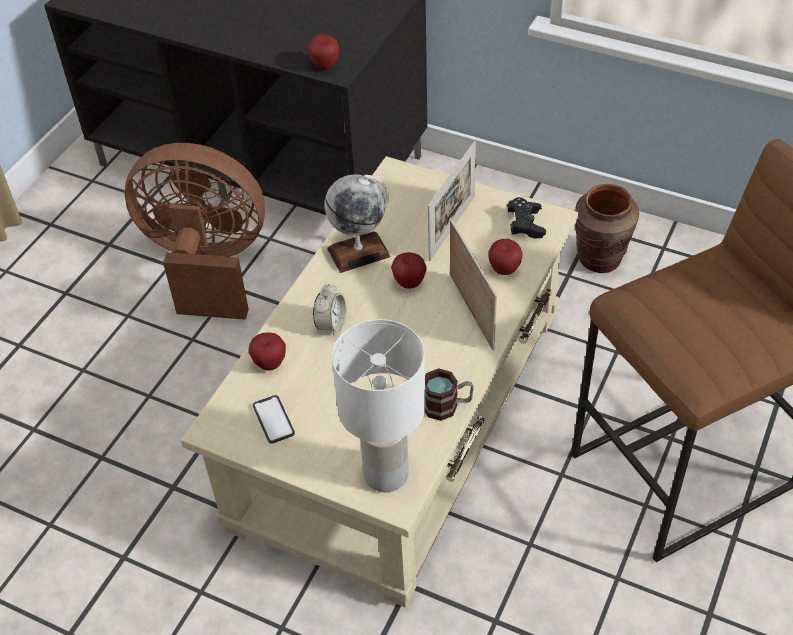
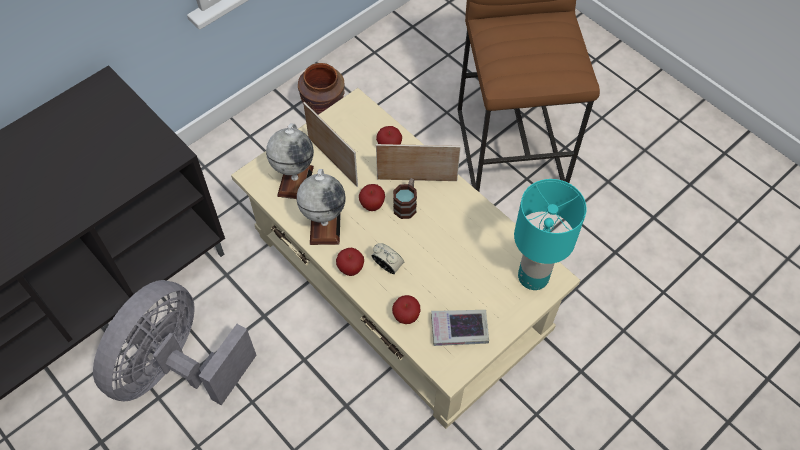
camera: 70 degrees left, 10 degrees up
brown fan [125,143,265,320] -> grey fan [93,280,257,405]
phone [253,395,295,444] -> book [431,310,489,346]
apple [308,34,339,69] -> apple moved to [336,248,364,276]
white table lamp [332,319,426,492] -> turquoise table lamp [514,179,587,290]
mug [425,368,474,421] -> mug moved to [393,178,417,219]
black game controller [507,197,546,239] -> none
none -> globe [266,123,314,199]

